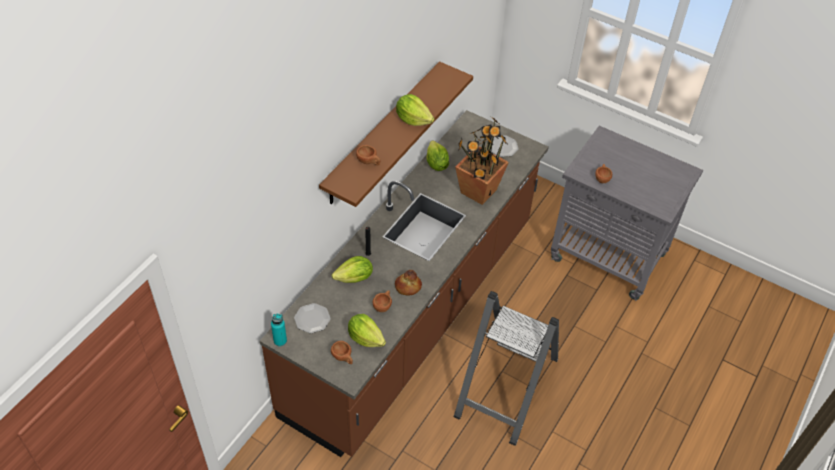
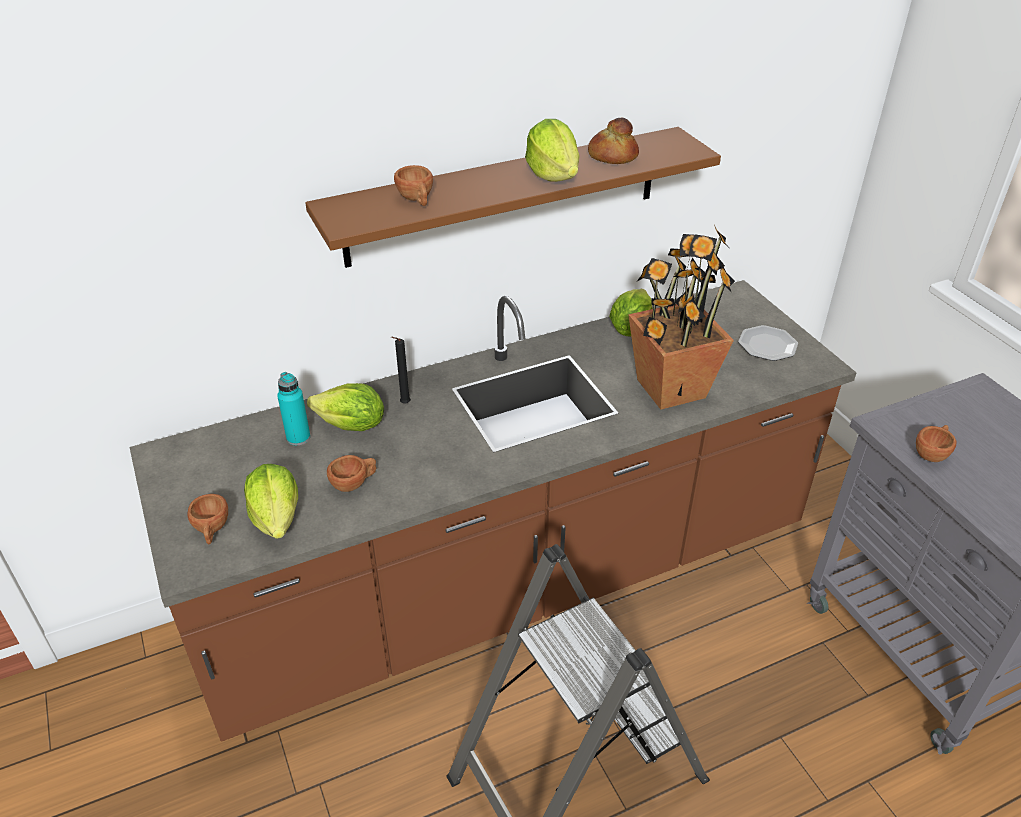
camera: 35 degrees right, 10 degrees down
turquoise bottle [271,313,287,347] -> turquoise bottle moved to [277,372,310,446]
plate [294,303,331,333] -> none
bread [395,270,422,295] -> bread moved to [588,117,639,164]

